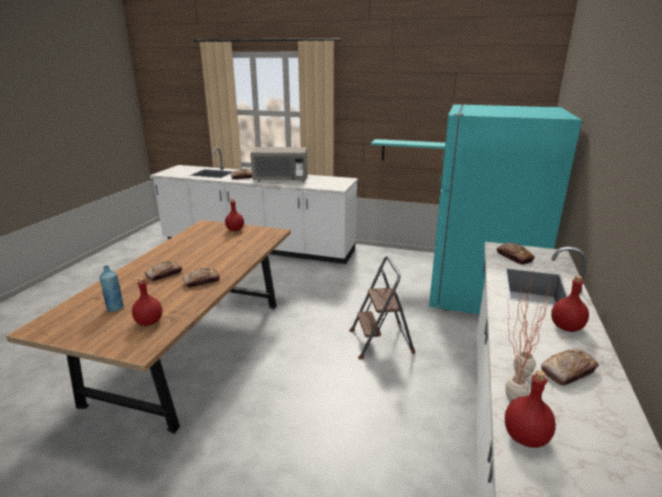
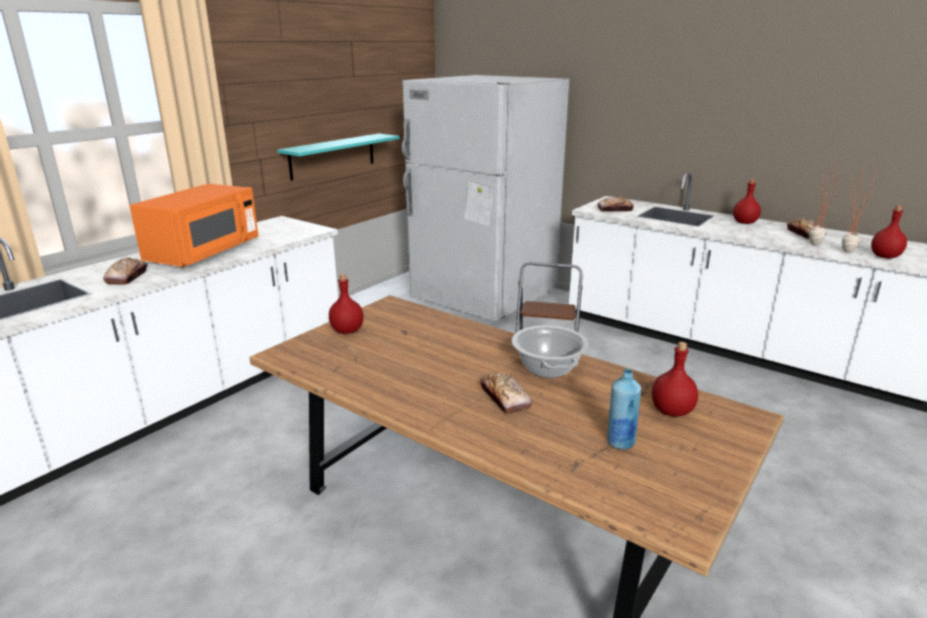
camera: 70 degrees left, 0 degrees up
bread [183,268,220,288] -> cooking pot [512,326,589,378]
grey microwave [250,147,308,182] -> orange microwave [130,183,258,268]
turquoise fridge [429,104,582,314] -> white fridge [402,75,569,321]

